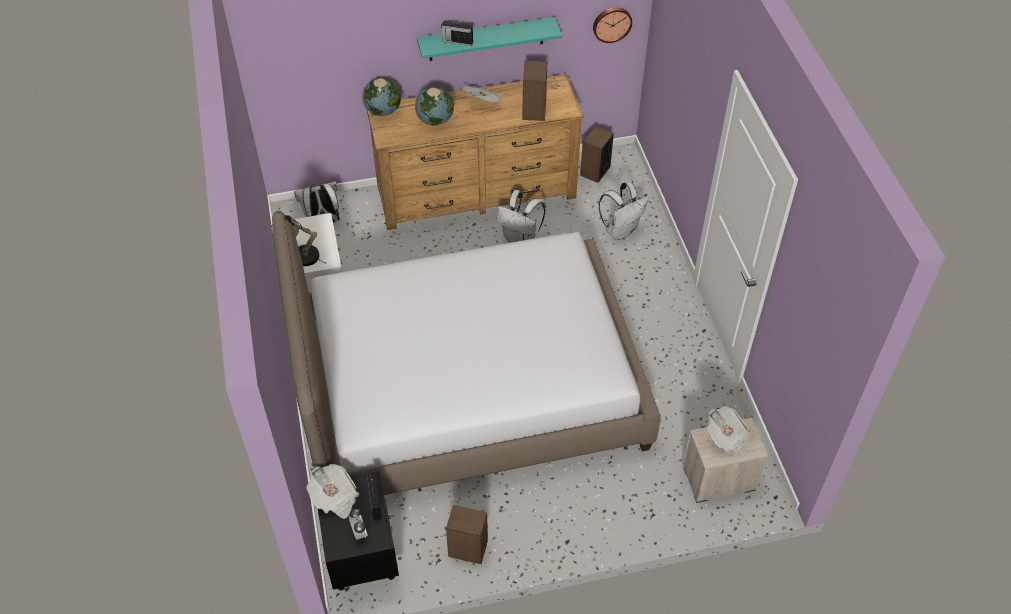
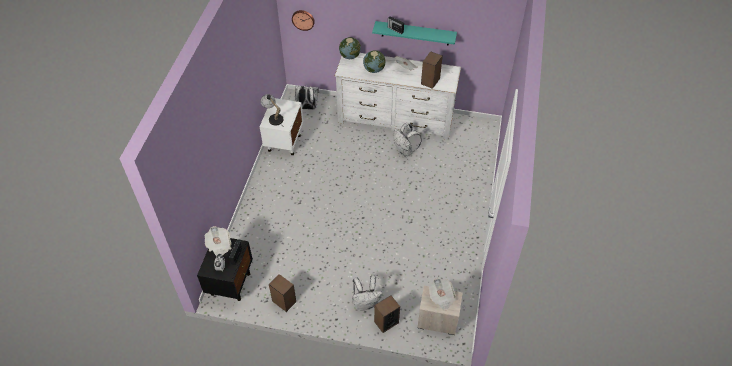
camera: 25 degrees right, 0 degrees up
bed [272,211,661,495] -> none
brown dresser [366,74,584,230] -> white dresser [335,53,461,140]
speaker [580,126,614,183] -> speaker moved to [374,295,400,333]
wall clock [593,7,632,43] -> wall clock moved to [292,10,315,31]
white backpack [599,181,648,240] -> white backpack moved to [352,275,382,310]

